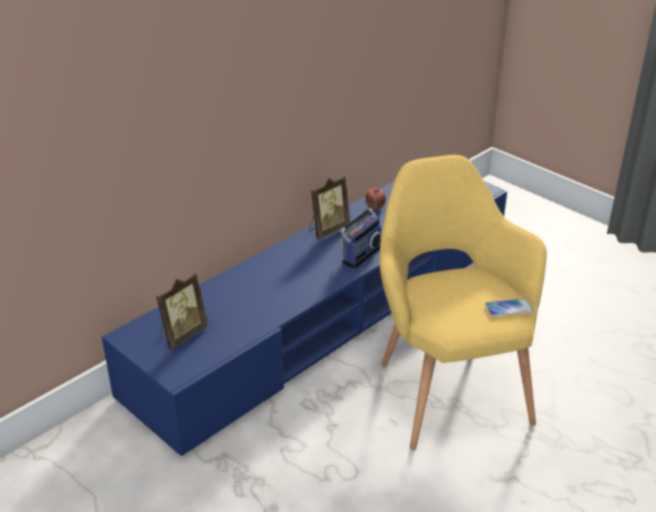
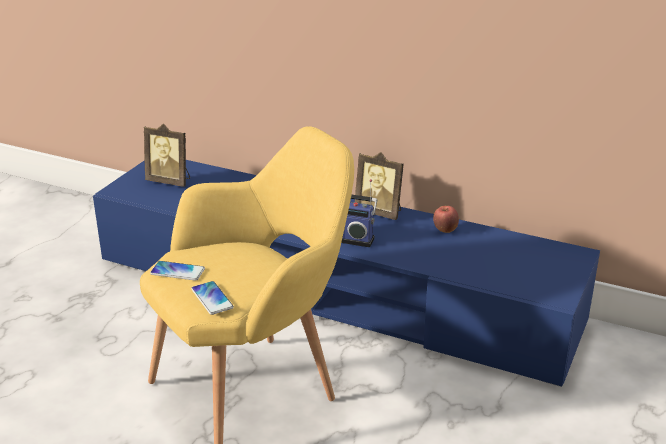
camera: 70 degrees right, 5 degrees down
none -> phone [150,261,205,281]

